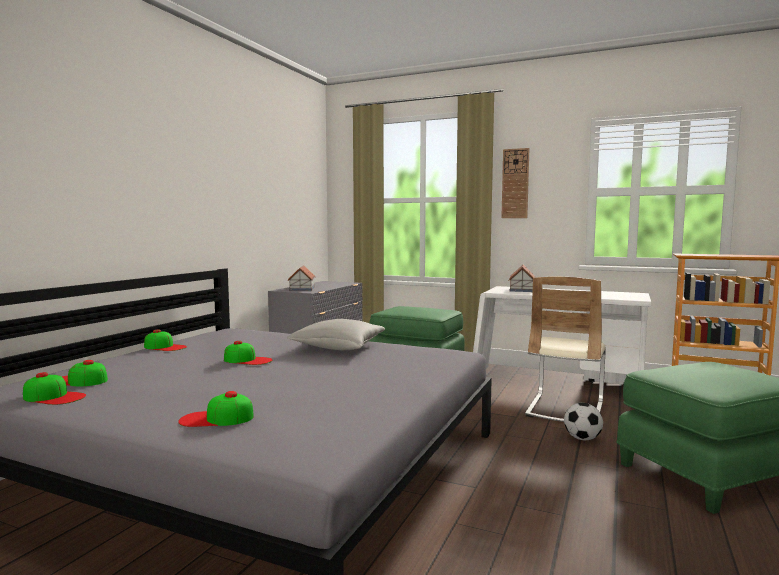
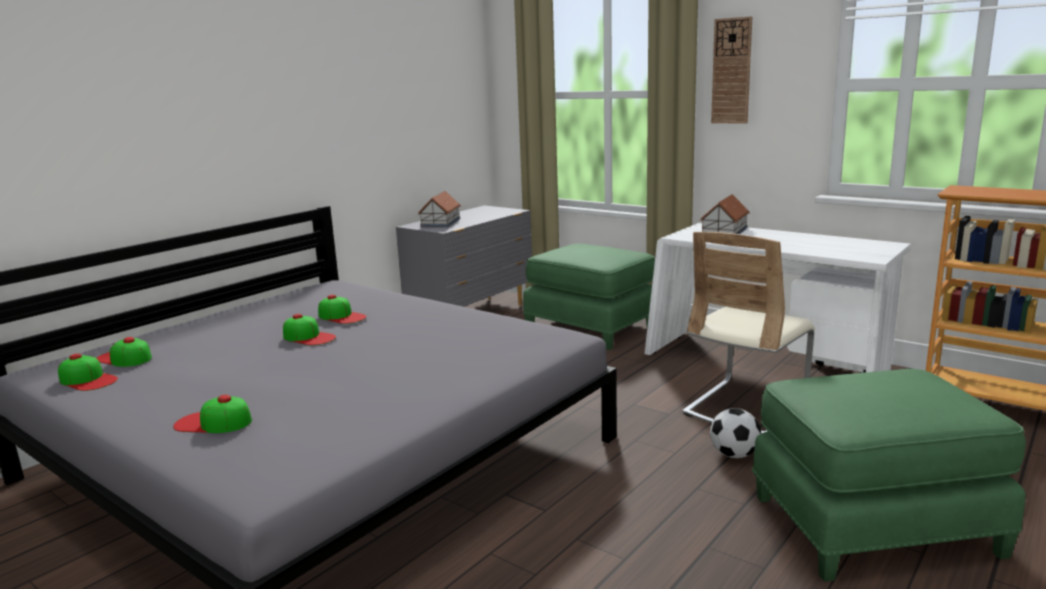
camera: 15 degrees right, 10 degrees up
cap [144,330,187,351] -> cap moved to [318,295,366,324]
grey pillow [287,319,385,350] -> none

